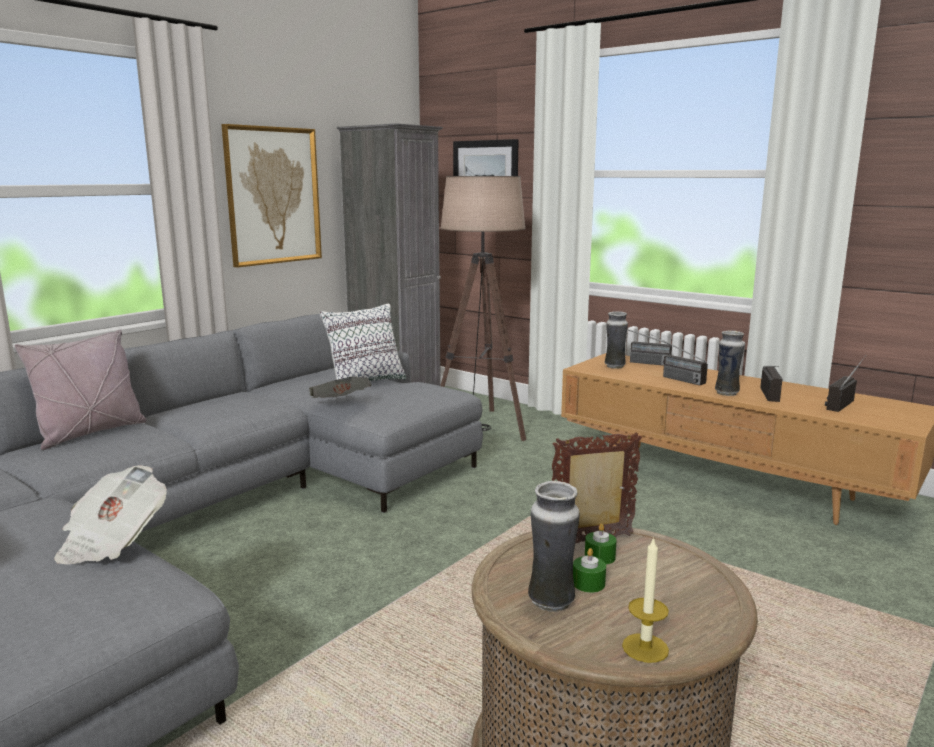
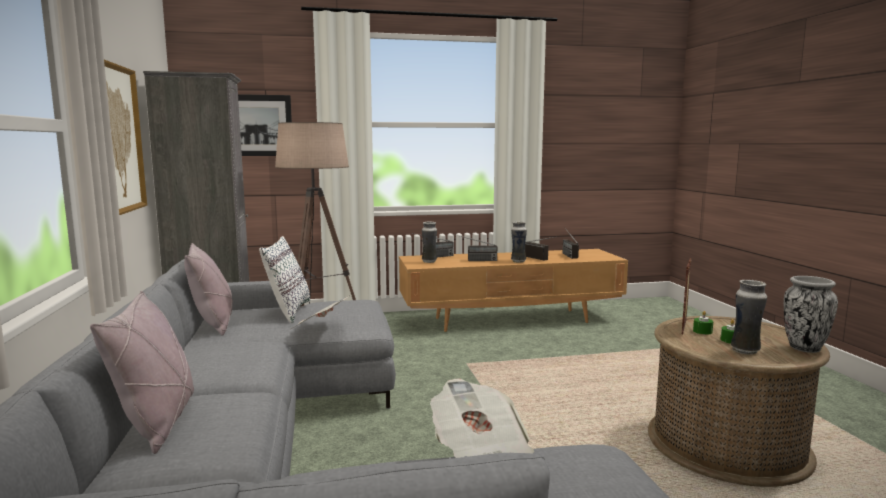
camera: 50 degrees left, 5 degrees down
candle [622,537,669,663] -> vase [784,276,838,353]
none -> purple pillow [184,243,233,336]

